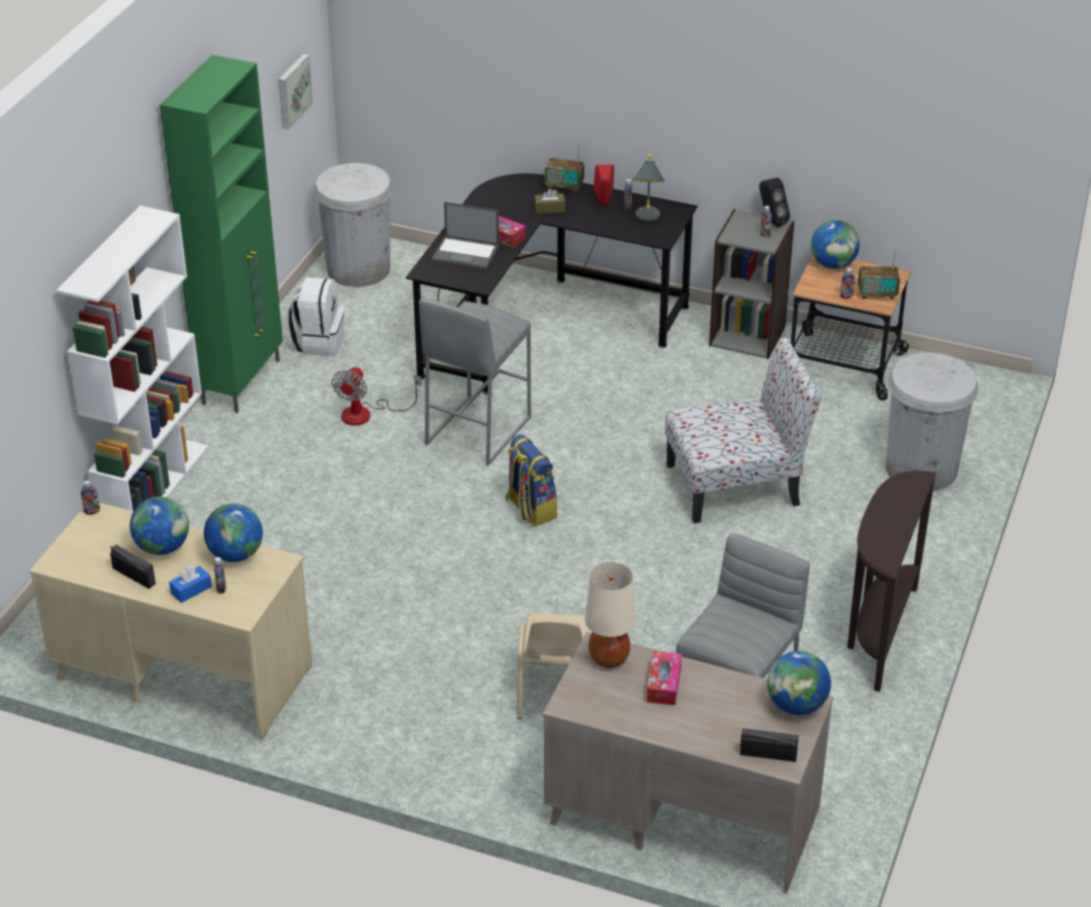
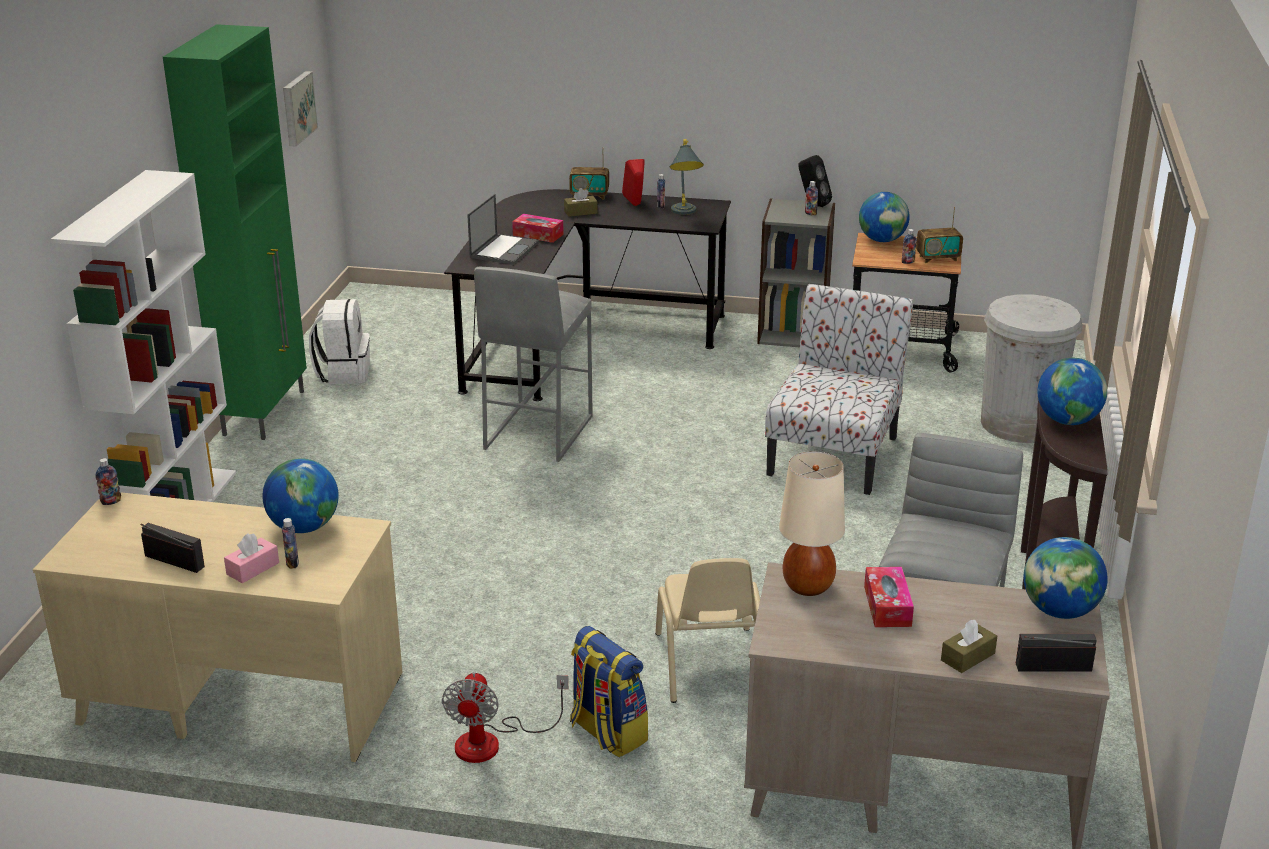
camera: 10 degrees left, 10 degrees down
globe [130,496,189,555] -> globe moved to [1037,358,1107,425]
blue tissue box [169,565,212,603] -> pink tissue box [224,534,279,583]
white trash can [314,163,393,287] -> none
fan [332,367,421,426] -> fan moved to [442,672,568,763]
laptop [431,202,499,270] -> laptop turned 75 degrees counterclockwise [467,194,539,265]
backpack [506,434,557,527] -> backpack moved to [570,626,648,757]
chair [665,337,822,523] -> chair turned 45 degrees counterclockwise [765,284,913,495]
none -> brown tissue box [941,619,997,673]

